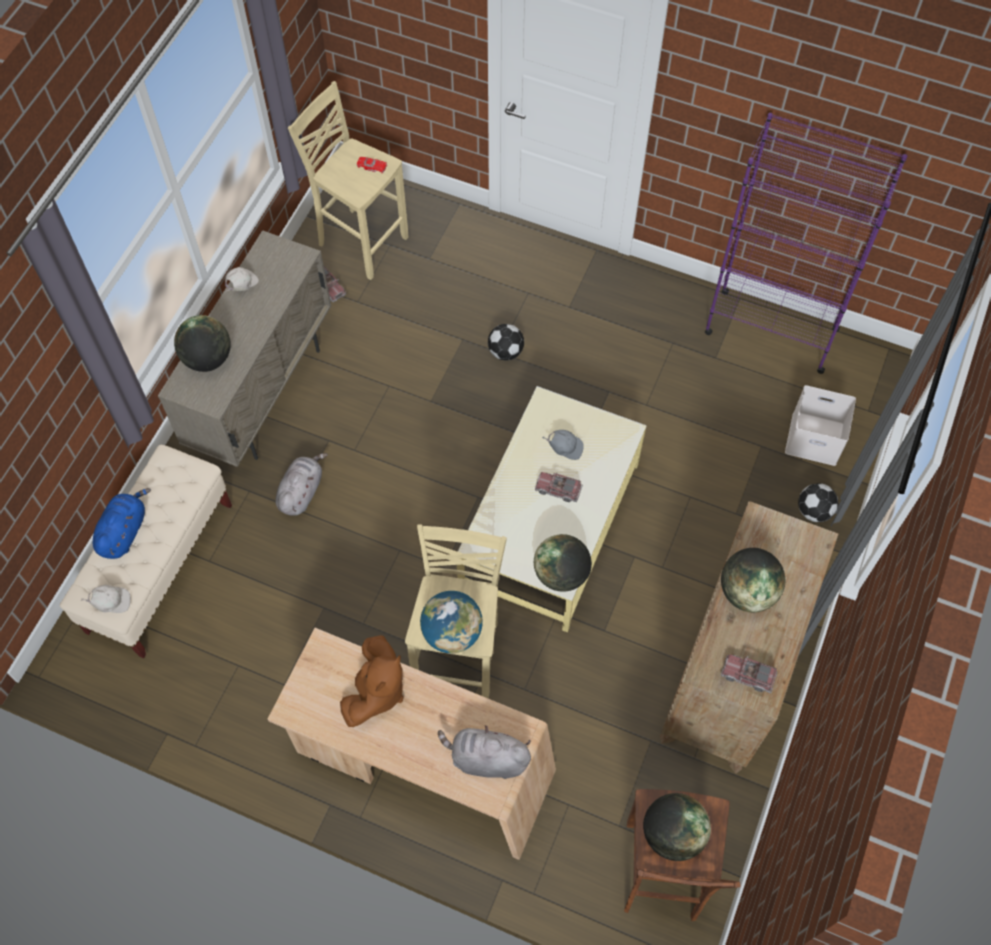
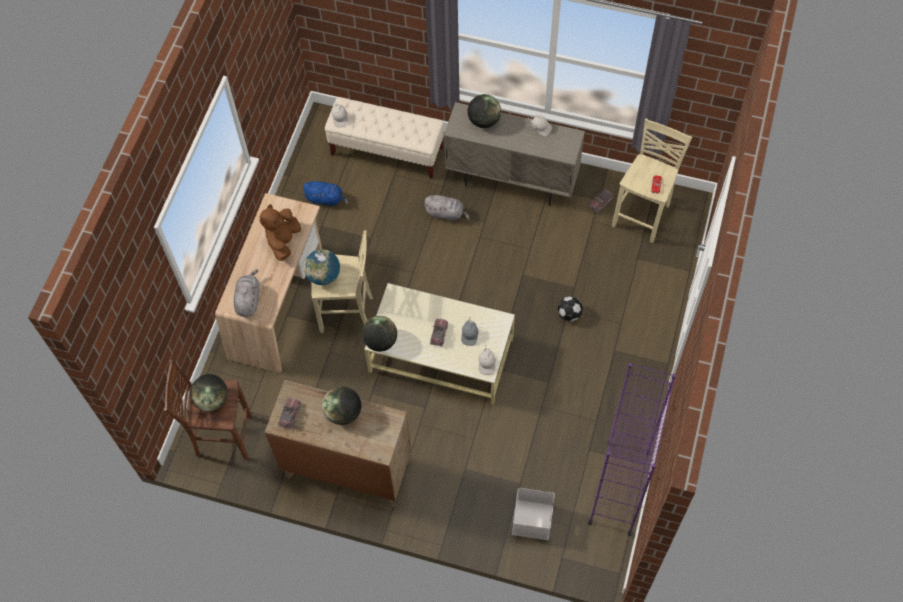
camera: 85 degrees right, 0 degrees up
blue plush toy [93,488,151,559] -> blue plush toy moved to [302,181,349,206]
brown plush toy [340,635,404,727] -> brown plush toy turned 90 degrees clockwise [259,204,301,261]
football [798,483,838,522] -> none
none -> white cap [479,345,496,375]

